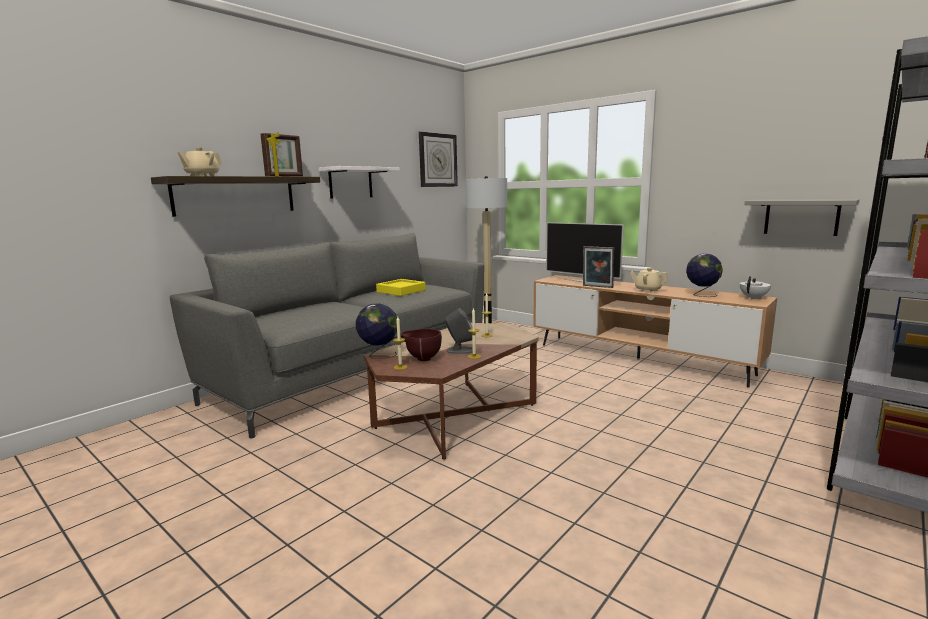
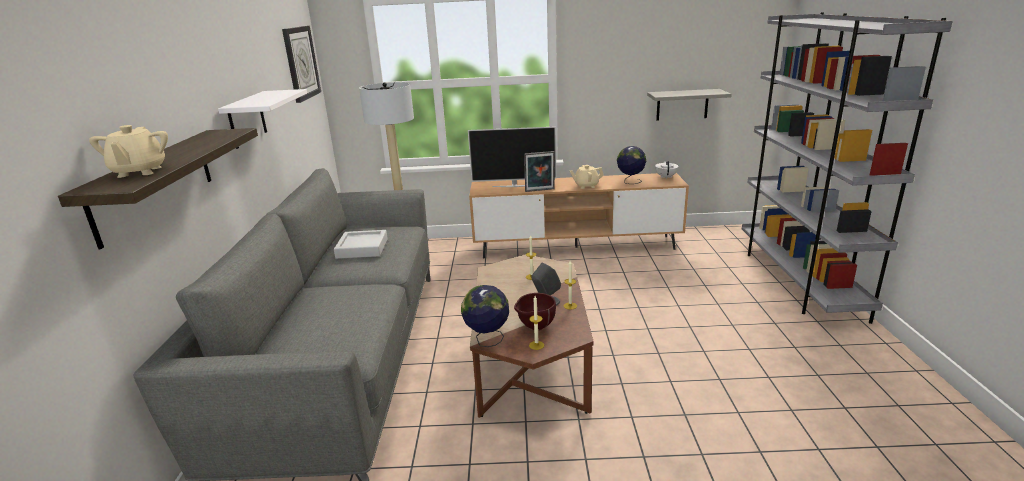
camera: 40 degrees left, 10 degrees up
picture frame [260,132,303,177] -> none
yellow tray [376,279,426,296] -> grey tray [334,230,388,259]

